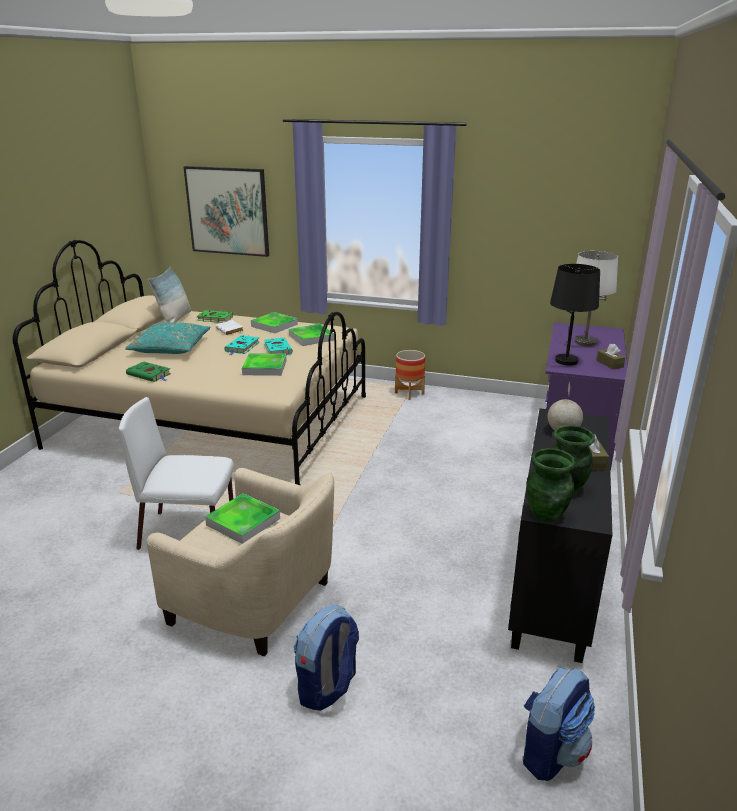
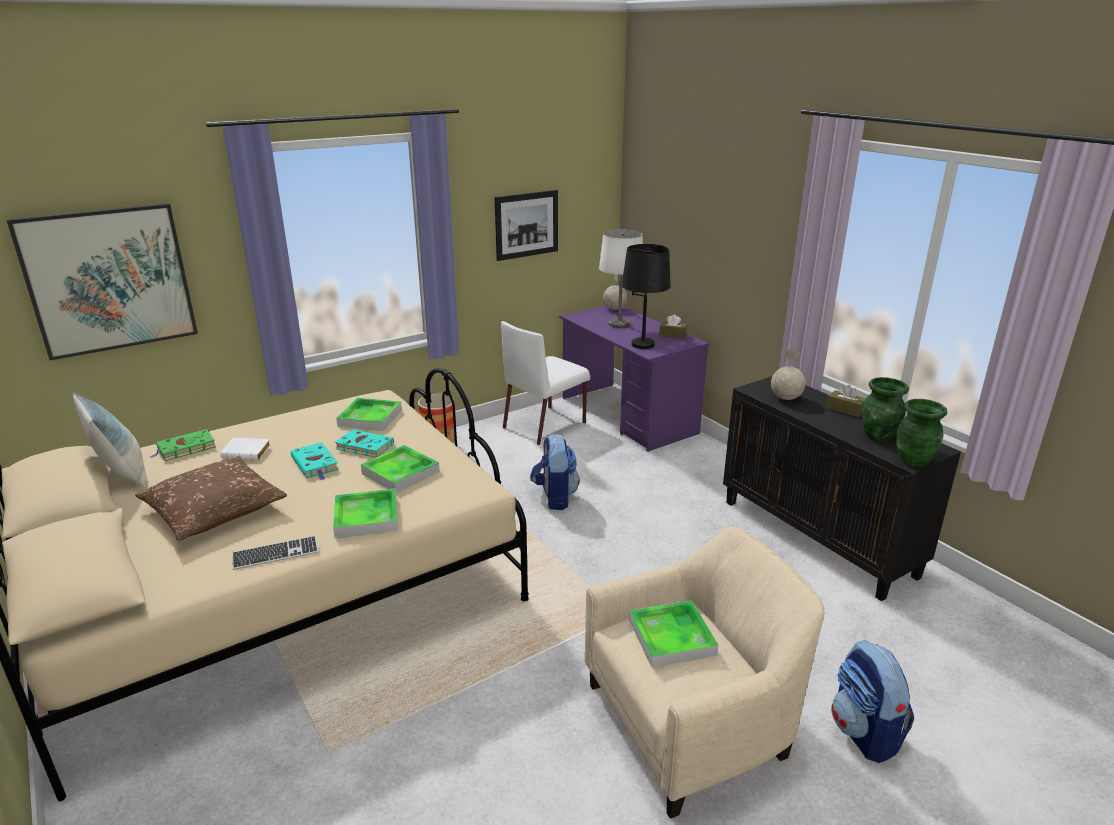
camera: 50 degrees left, 0 degrees up
white chair [119,397,234,550] -> white chair moved to [501,321,590,445]
turquoise pillow [125,322,211,354] -> brown pillow [135,456,287,541]
green book [126,362,171,382] -> keyboard [232,536,319,570]
tray [251,312,298,333] -> tray moved to [333,488,398,538]
backpack [523,668,595,781] -> backpack moved to [530,434,580,510]
none -> picture [494,190,558,261]
none -> globe [603,274,627,310]

